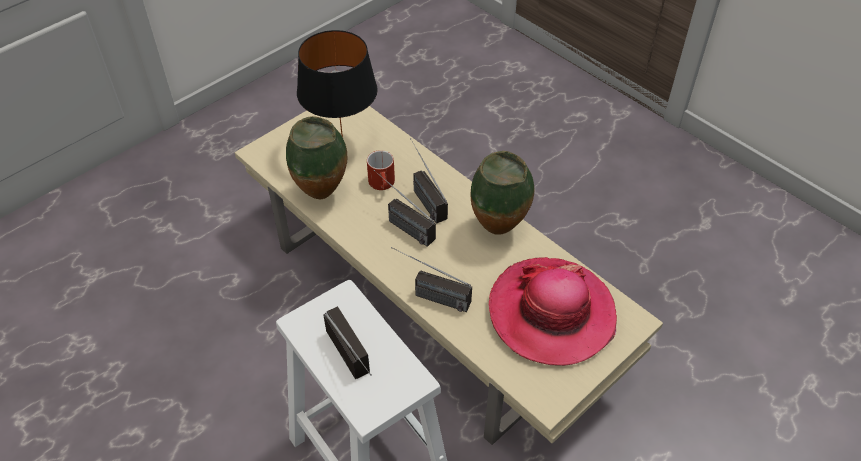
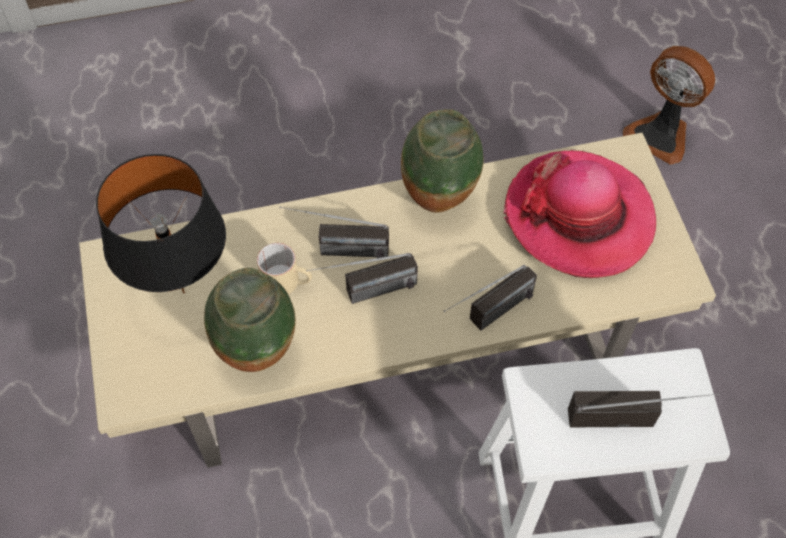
camera: 60 degrees left, 10 degrees up
red mug [367,150,395,190] -> beige mug [257,243,312,294]
none -> fan [623,46,715,165]

